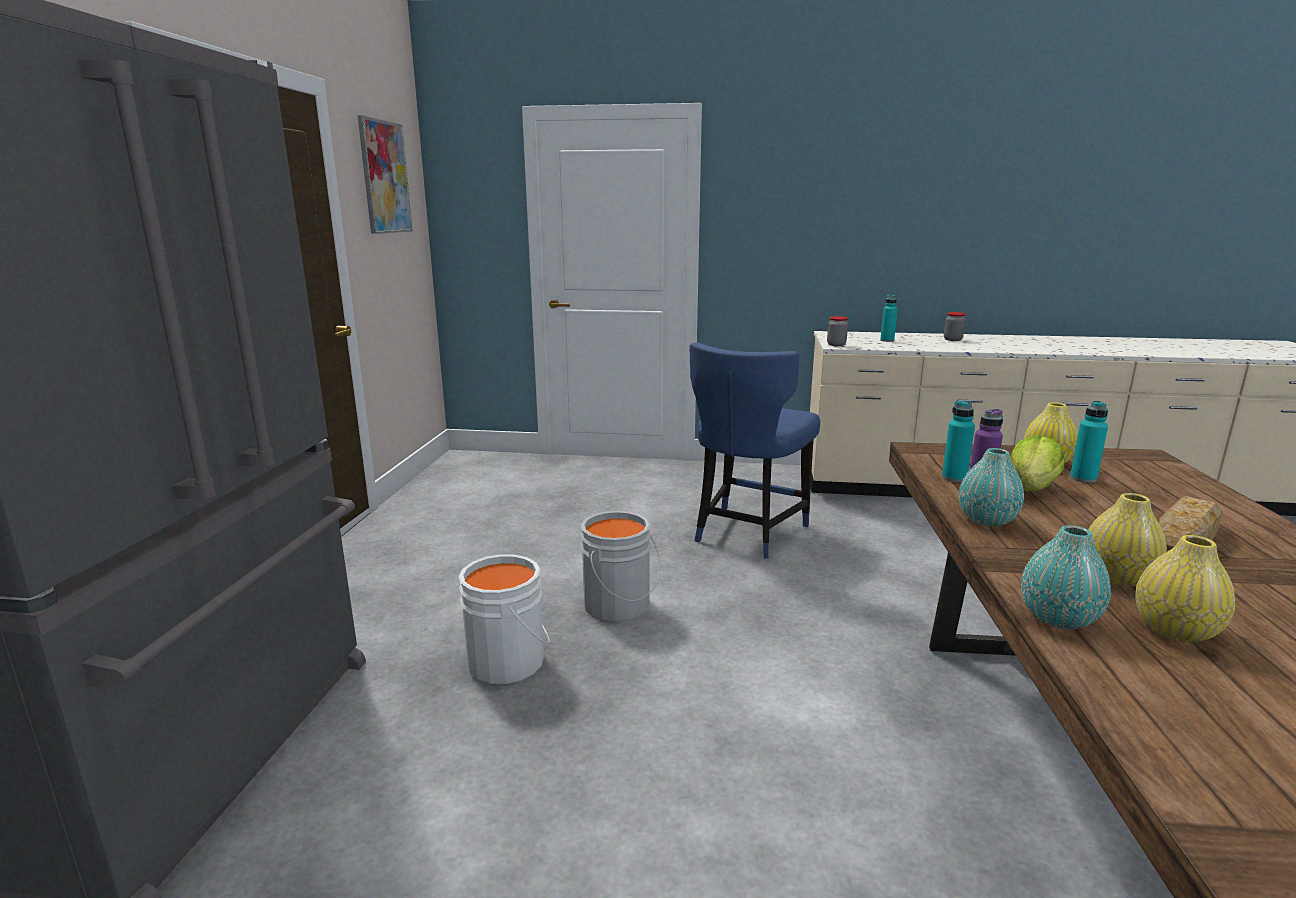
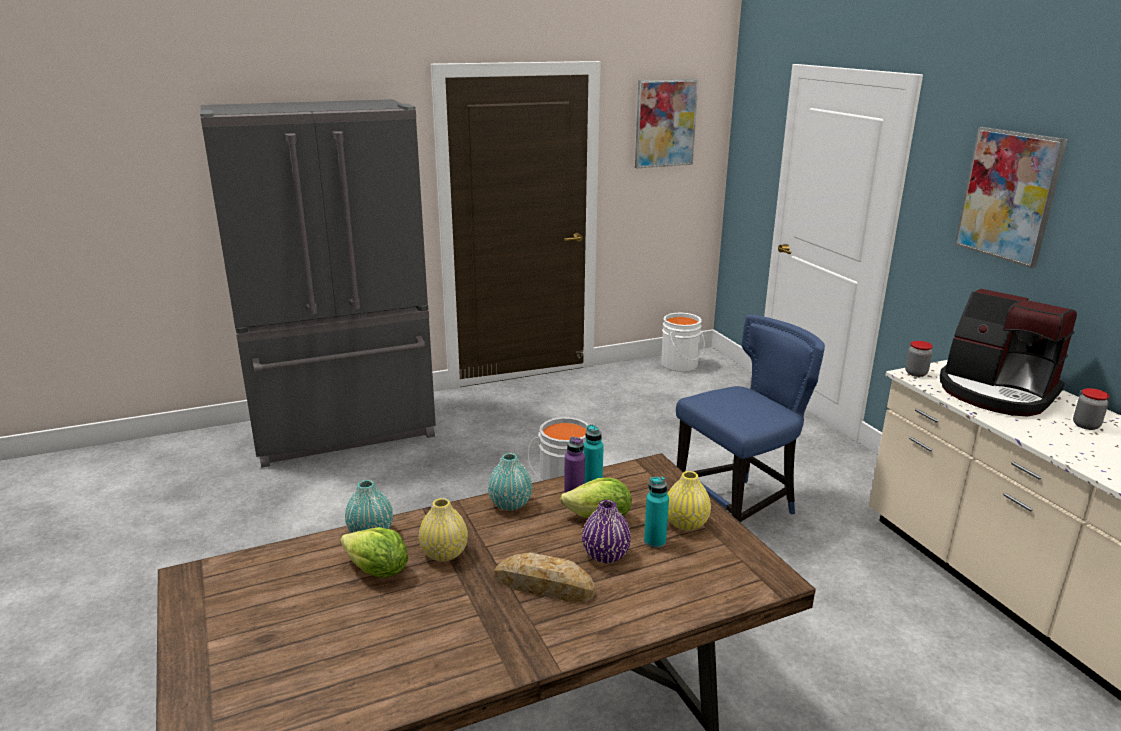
camera: 60 degrees right, 5 degrees up
white bucket [459,554,550,684] -> white bucket moved to [661,312,704,372]
blue chair [690,342,820,559] -> blue chair turned 150 degrees clockwise [676,314,825,522]
turquoise bottle [880,295,898,342] -> coffee machine [940,289,1077,417]
yellow vase [1135,535,1235,642] -> lettuce [340,527,408,578]
none -> purple vase [582,500,631,563]
none -> picture [955,127,1068,268]

